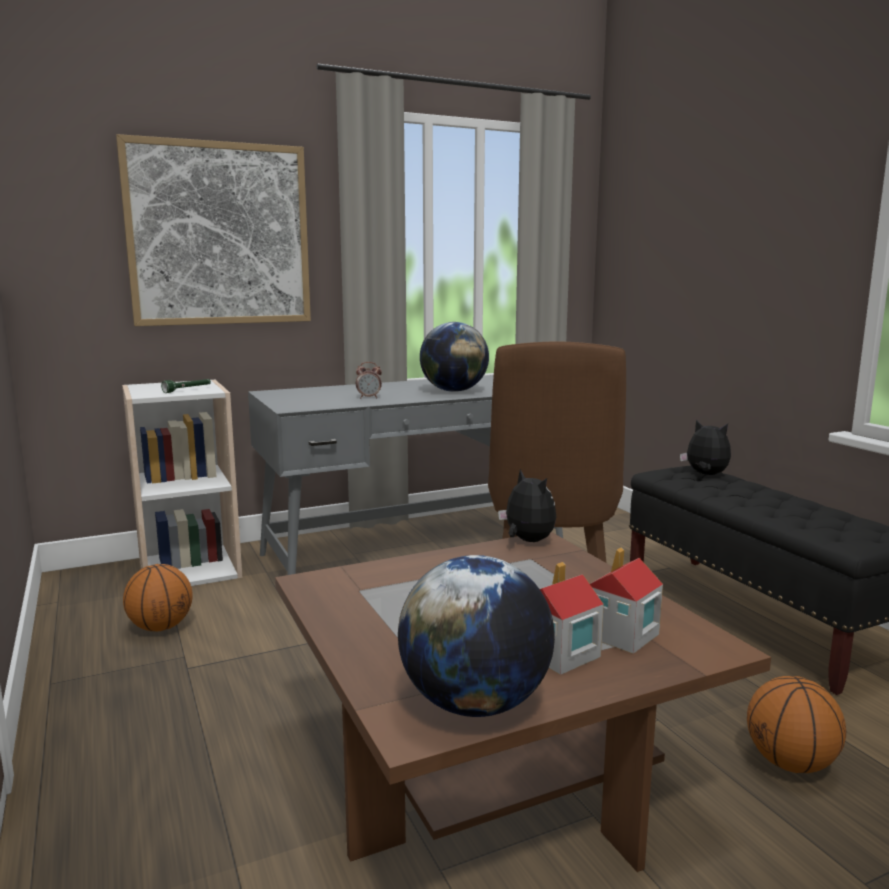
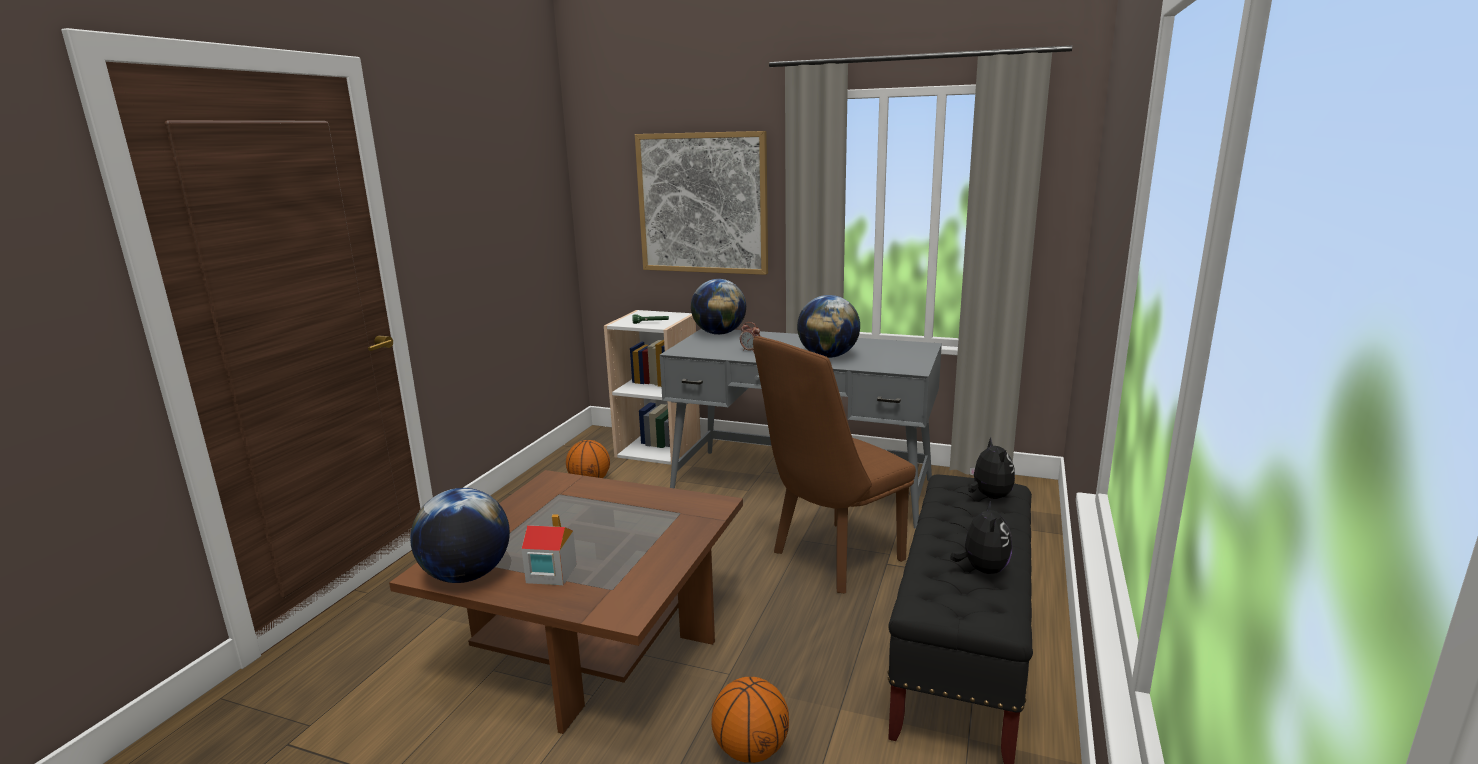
camera: 45 degrees right, 5 degrees up
plush toy [498,469,556,542] -> plush toy moved to [950,500,1012,574]
toy house [590,548,663,654] -> none
none -> globe [691,279,746,335]

